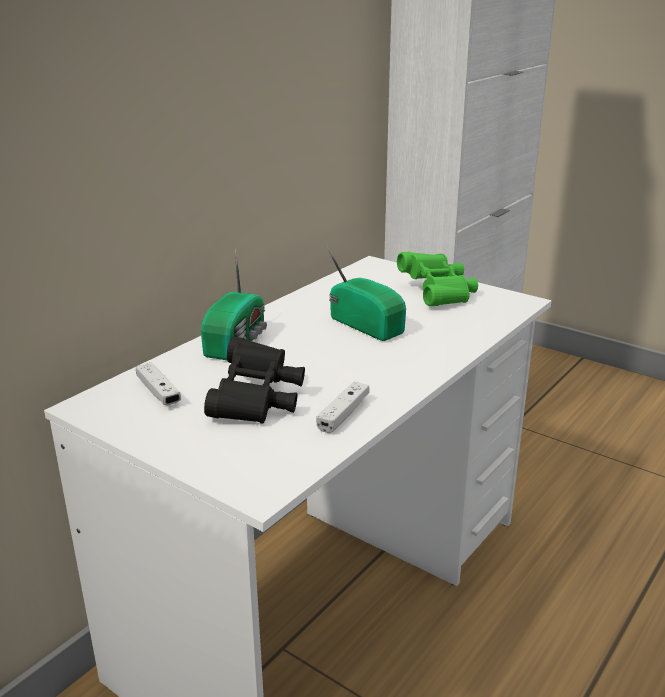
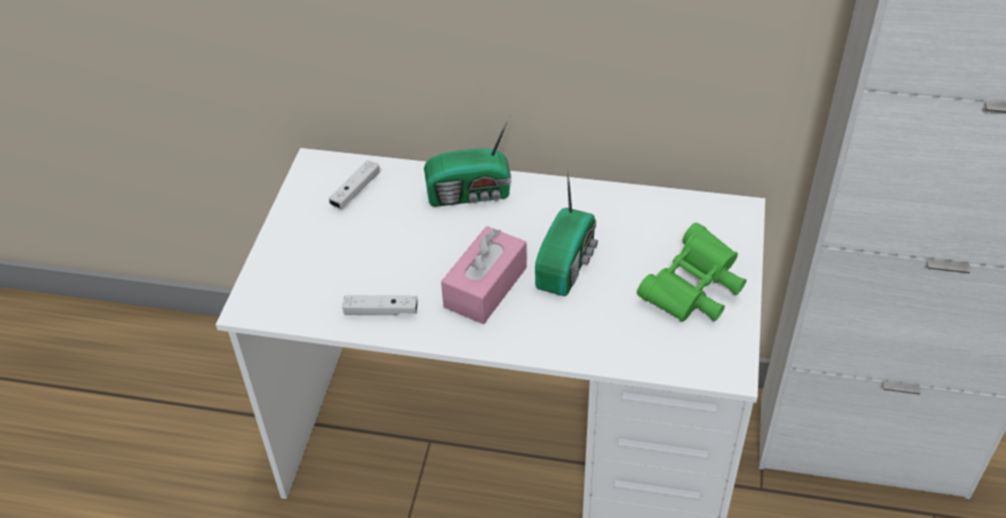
camera: 65 degrees right, 20 degrees up
black binoculars [204,337,305,423] -> none
none -> pink tissue box [441,226,527,324]

